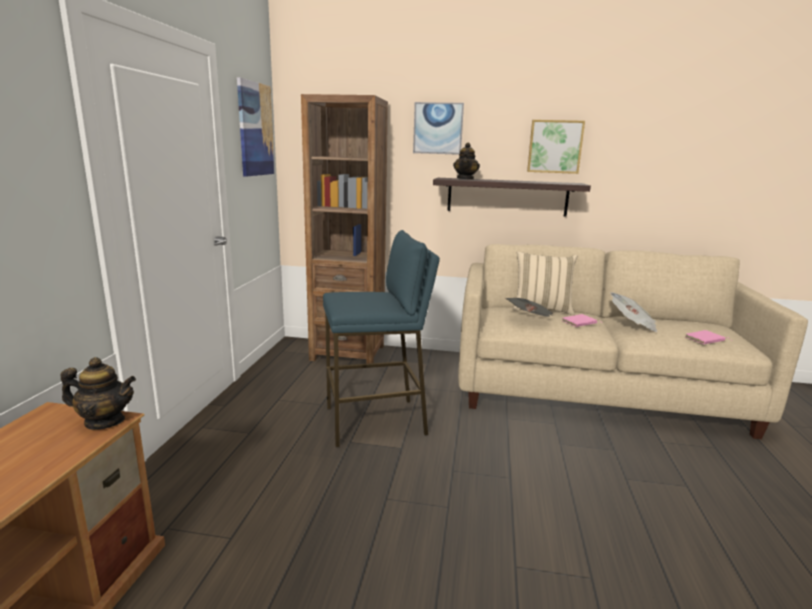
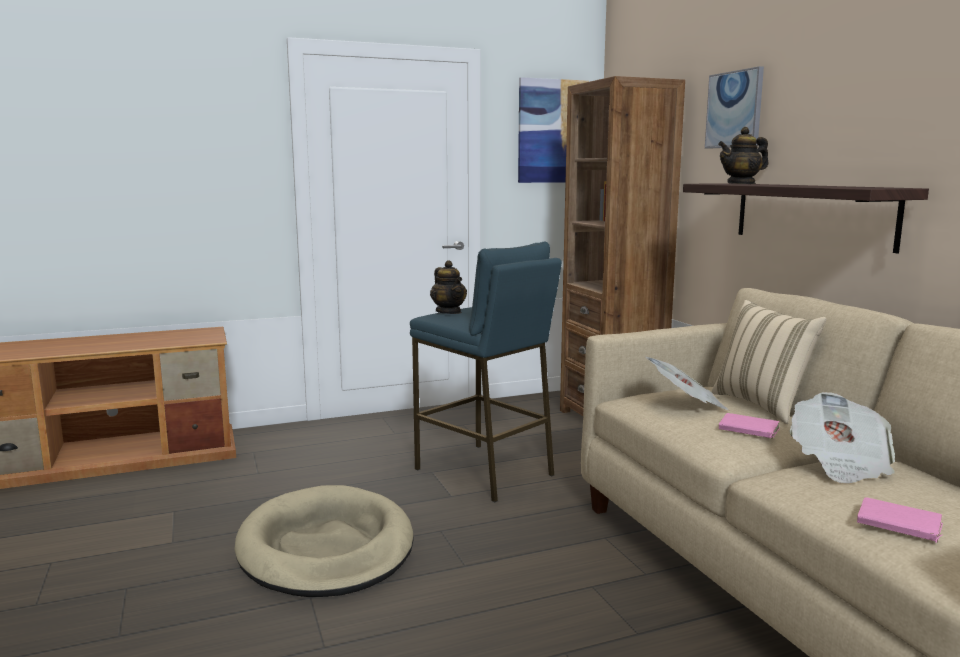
camera: 60 degrees right, 5 degrees down
teapot [61,357,136,430] -> teapot moved to [430,260,467,314]
picture [527,120,585,174] -> none
none -> beige dog bed [234,485,414,597]

